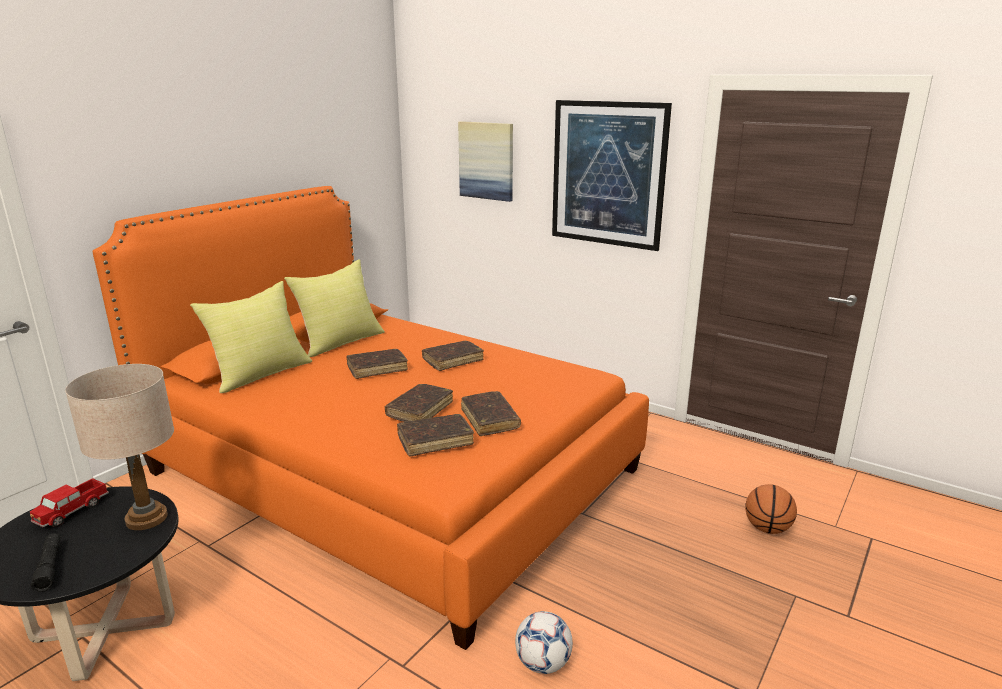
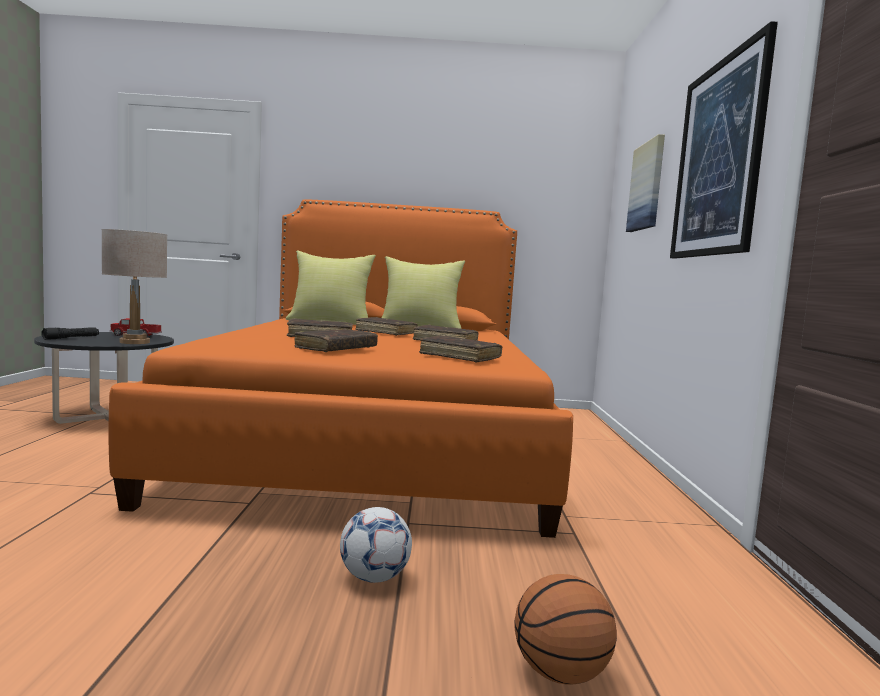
camera: 55 degrees right, 15 degrees down
brown book [397,414,474,457] -> brown book moved to [419,335,502,363]
football [515,611,573,674] -> football moved to [340,507,412,583]

